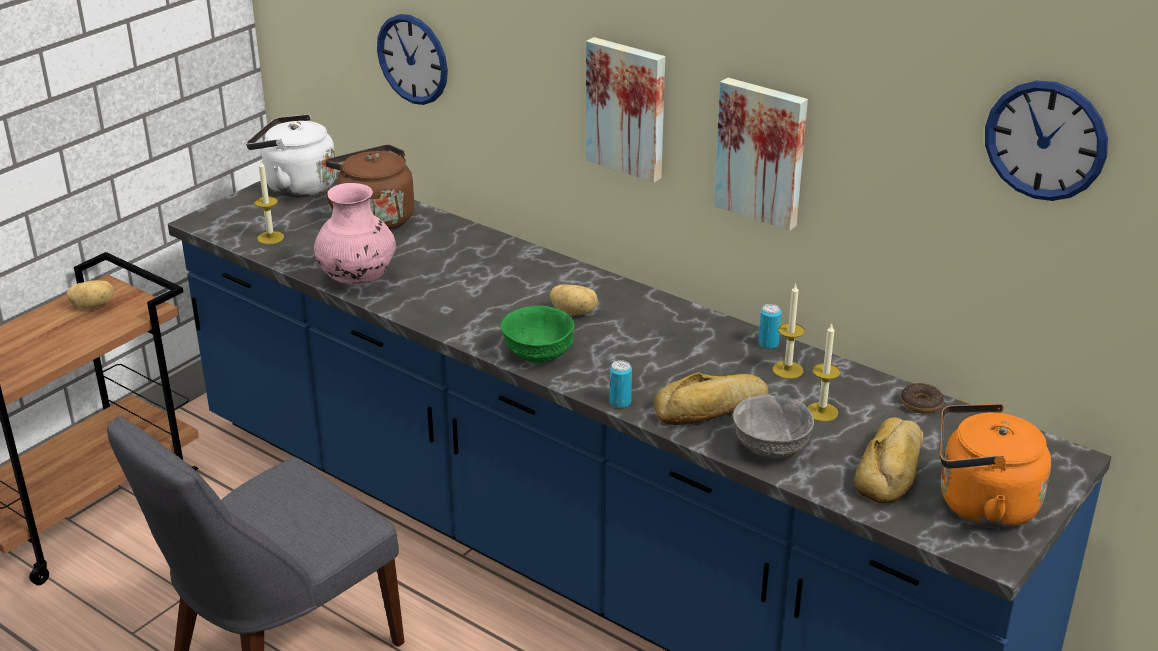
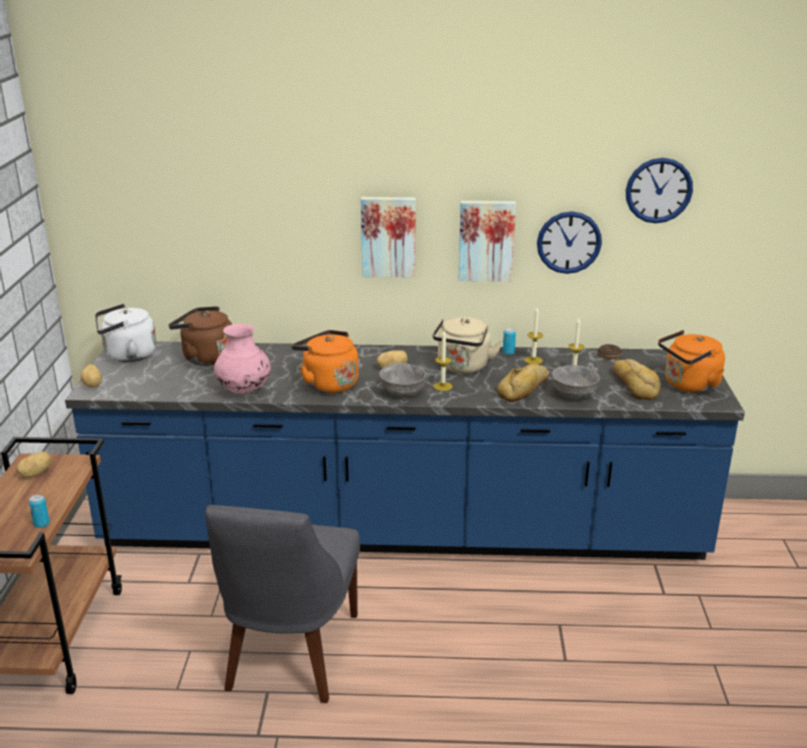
camera: 35 degrees left, 5 degrees down
candle [255,161,284,244] -> candle moved to [434,330,452,391]
wall clock [377,14,448,105] -> wall clock moved to [537,211,602,274]
green bowl [501,306,574,363] -> grey bowl [379,363,426,397]
can [609,360,632,408] -> can moved to [29,494,50,528]
none -> potato [80,364,102,388]
none -> orange kettle [292,330,359,394]
none -> beige kettle [432,317,502,374]

